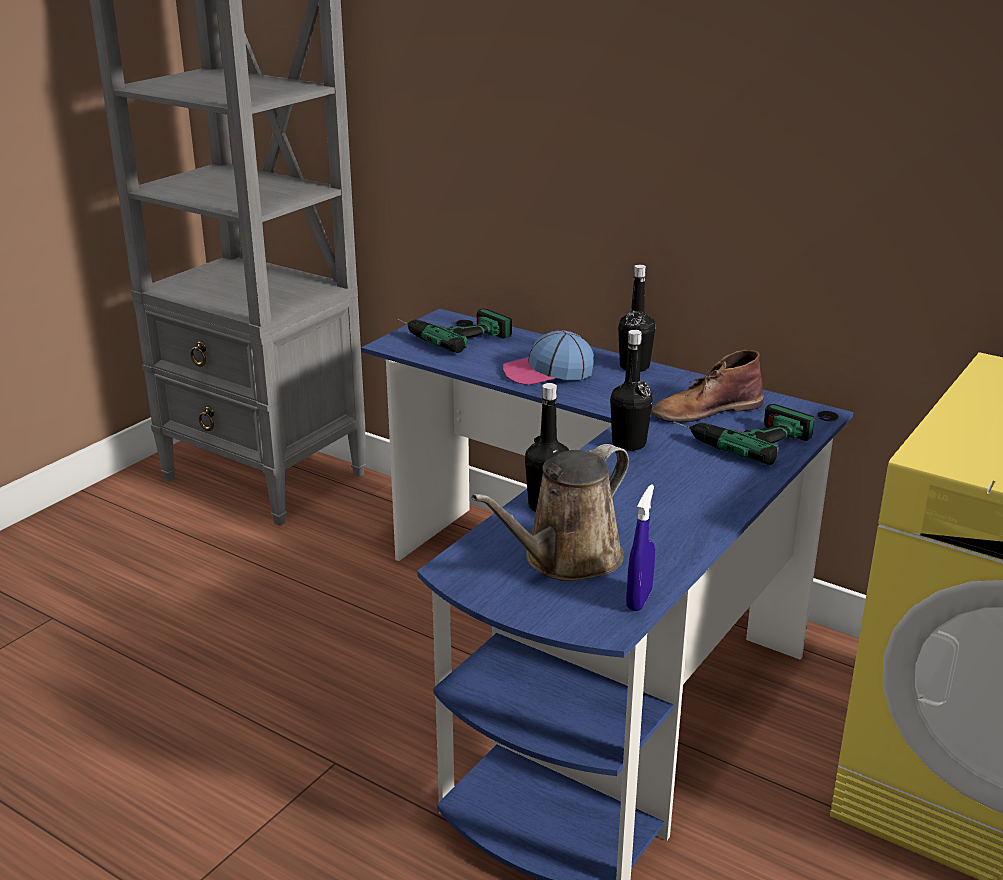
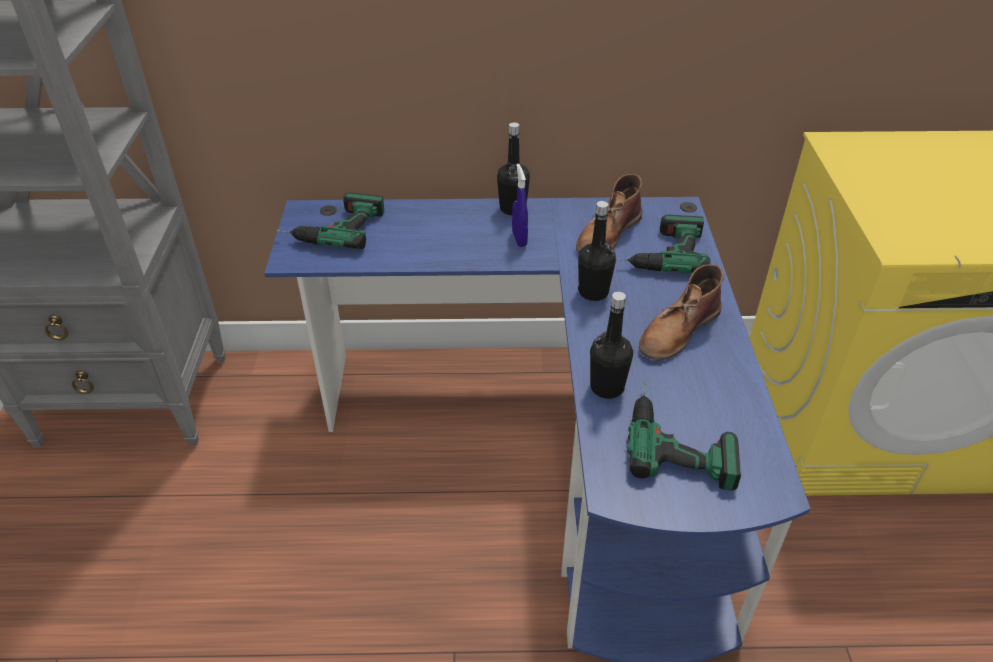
camera: 35 degrees left, 15 degrees up
brown watering can [472,444,629,581] -> power drill [627,382,741,491]
cap [503,330,594,385] -> none
blue spray bottle [626,484,655,611] -> blue spray bottle moved to [512,164,528,247]
none -> brown boot [639,264,724,360]

